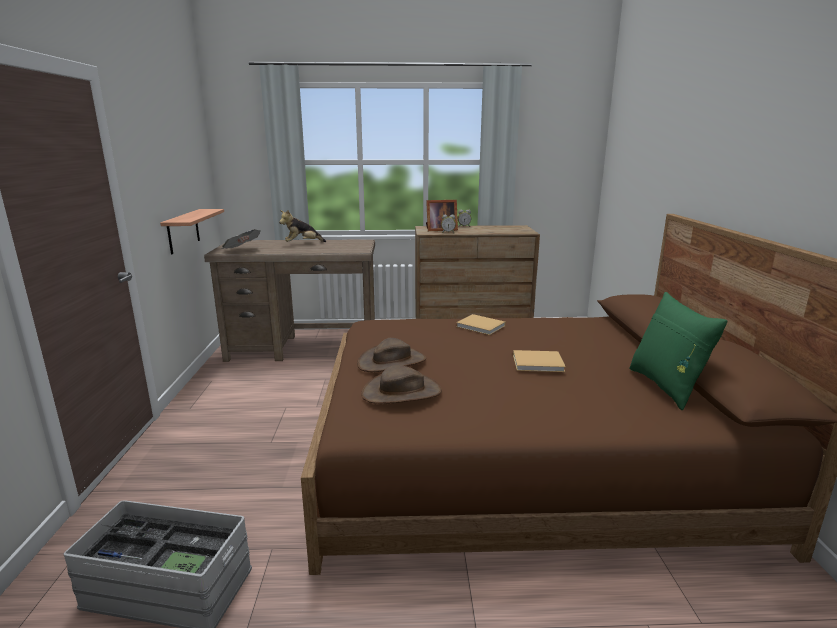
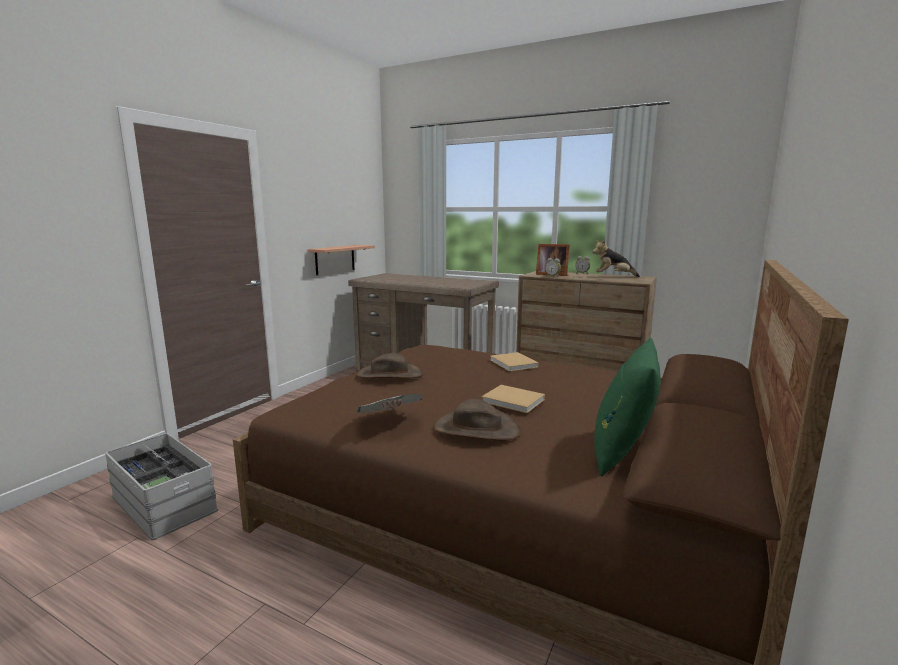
camera: 30 degrees right, 5 degrees down
newspaper [221,229,261,249] -> newspaper moved to [356,394,423,413]
plush toy [279,210,326,242] -> plush toy moved to [593,240,640,277]
brown hat [361,365,442,404] -> brown hat moved to [433,399,521,441]

